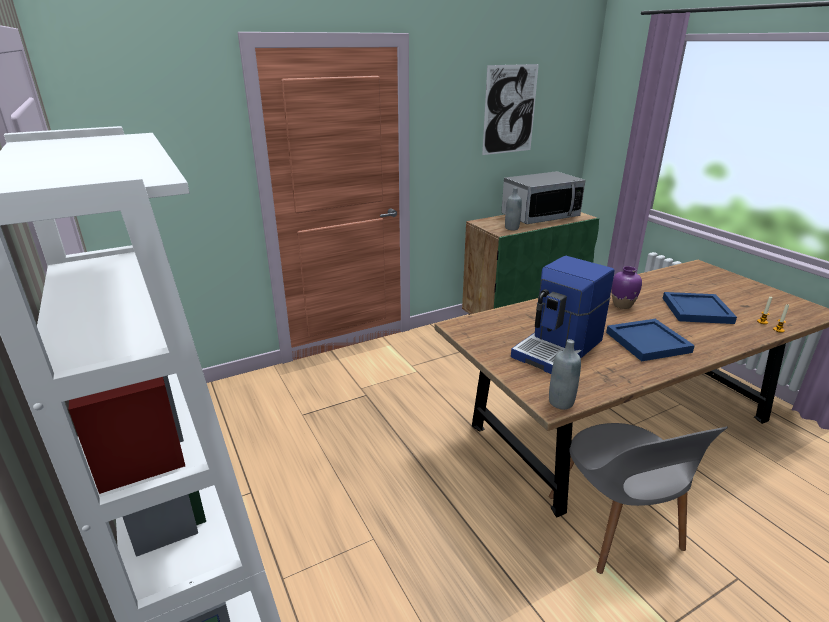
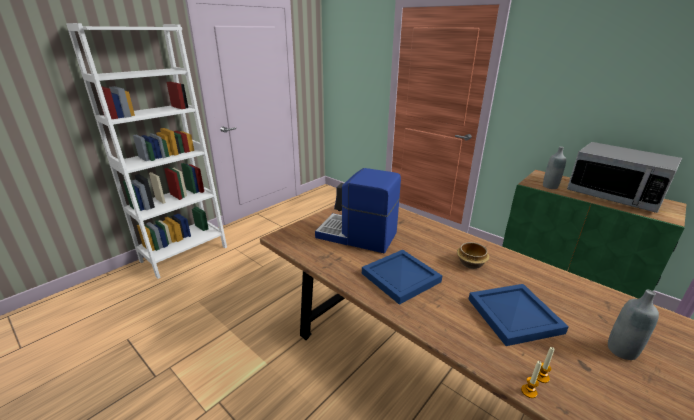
camera: 70 degrees right, 0 degrees up
picture [482,64,539,155] -> none
grey bottle [549,339,581,410] -> grey bottle moved to [608,290,659,360]
grey chair [549,423,728,574] -> none
purple vase [611,266,642,309] -> bowl [457,242,489,269]

